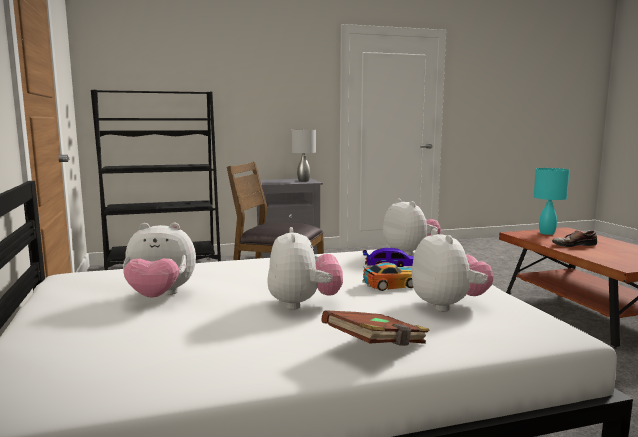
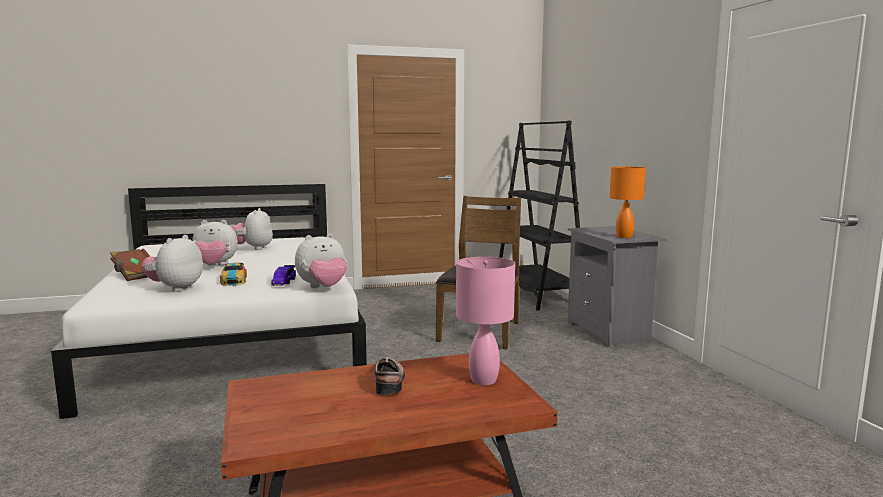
camera: 90 degrees right, 0 degrees up
grey table lamp [291,129,316,182] -> orange table lamp [610,166,646,238]
plush toy [412,229,493,312] -> plush toy turned 120 degrees clockwise [141,235,203,292]
turquoise table lamp [534,168,569,235] -> pink table lamp [456,257,515,385]

